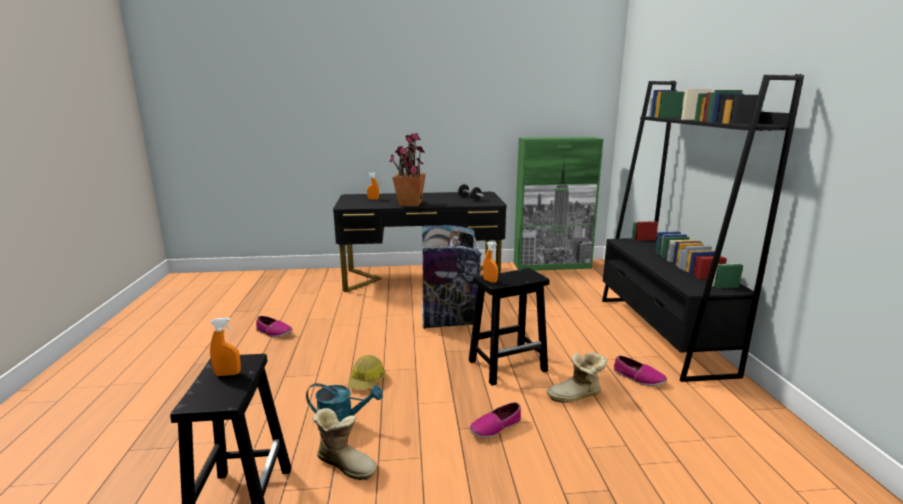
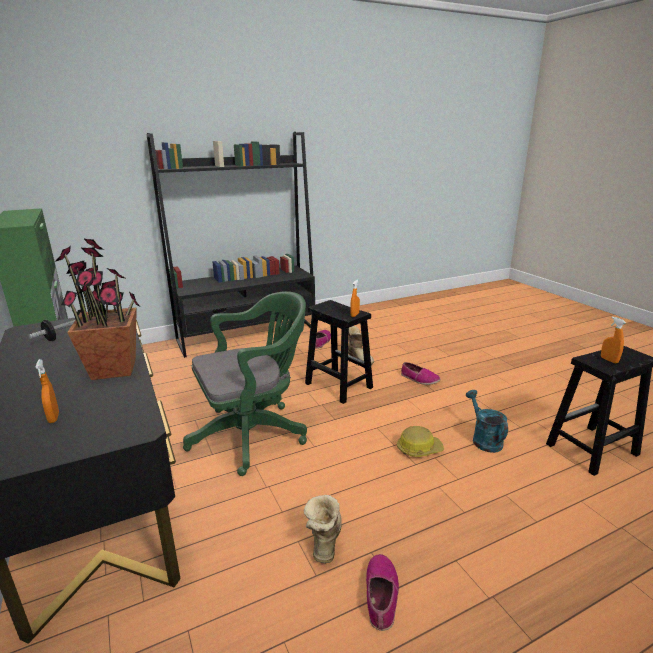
camera: 110 degrees left, 5 degrees up
boot [312,408,377,480] -> boot moved to [304,495,341,563]
trash can [422,225,482,329] -> green office chair [183,291,307,476]

